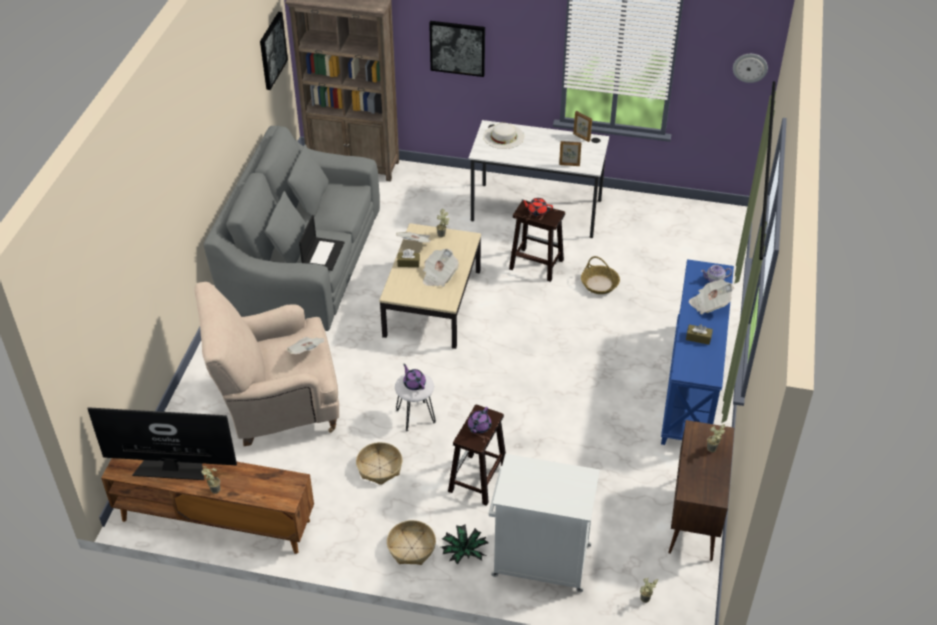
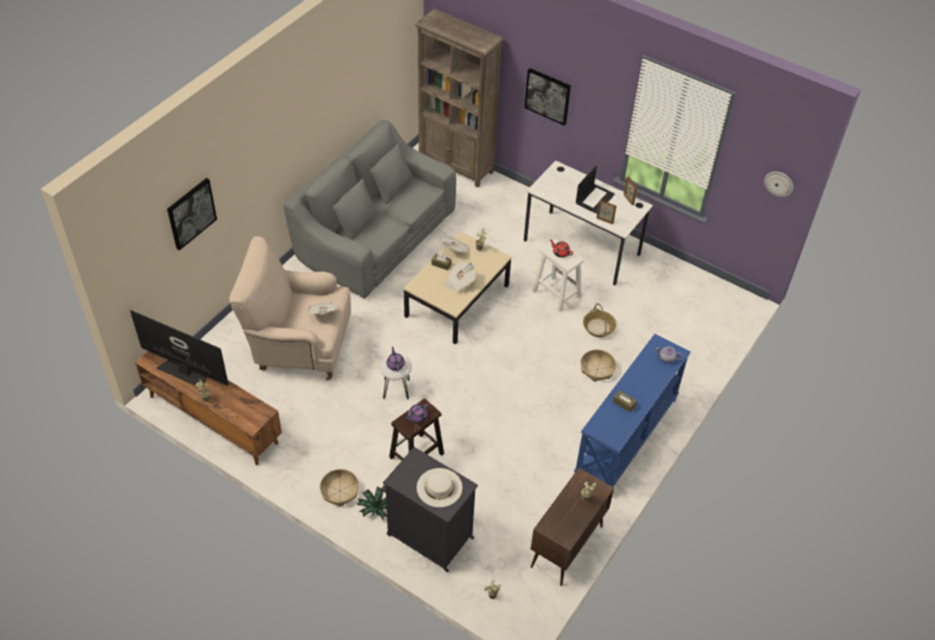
camera: 20 degrees right, 5 degrees up
picture [260,12,288,90] -> picture moved to [167,178,217,250]
laptop [299,215,345,271] -> laptop moved to [576,166,615,214]
basket [356,442,402,485] -> basket moved to [581,350,616,382]
white hat [483,123,524,149] -> white hat moved to [417,468,462,507]
white cabinet [489,454,600,592] -> black cabinet [382,447,478,572]
brown stool [509,200,565,282] -> white stool [532,239,584,312]
newspaper [689,279,734,315] -> none

